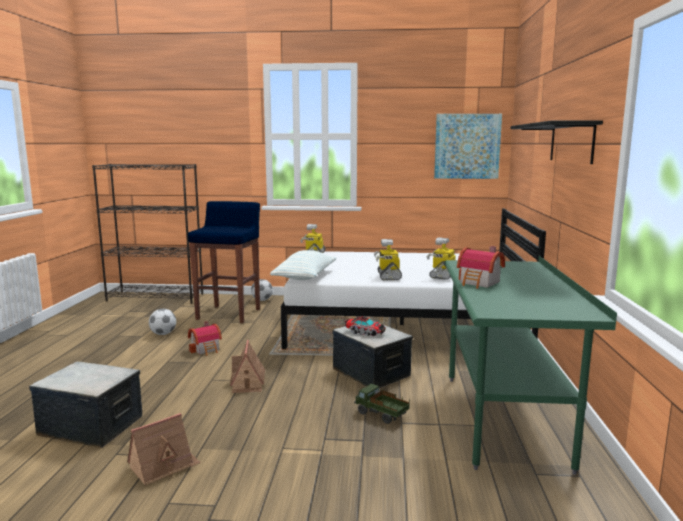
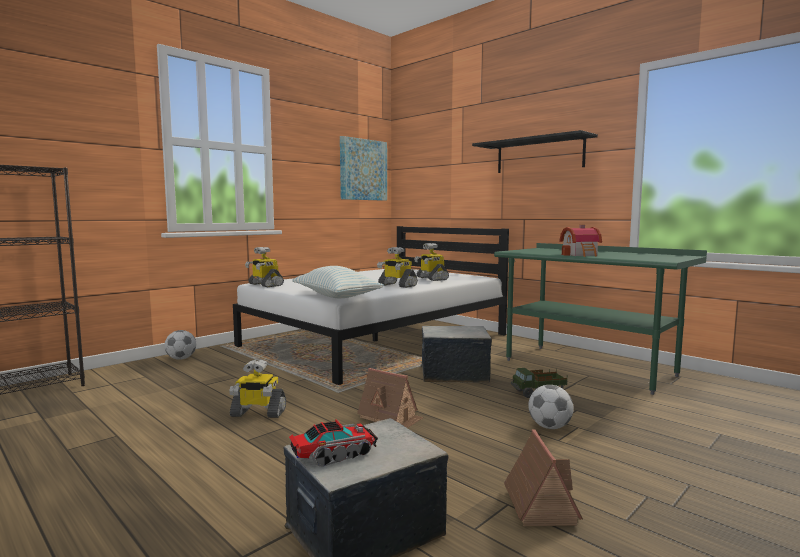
camera: 50 degrees left, 5 degrees down
football [149,309,176,335] -> football moved to [528,385,574,429]
blue stool [188,201,260,323] -> none
toy house [188,321,222,355] -> toy robot [229,359,286,418]
toy truck [345,316,386,336] -> toy truck moved to [289,419,378,467]

